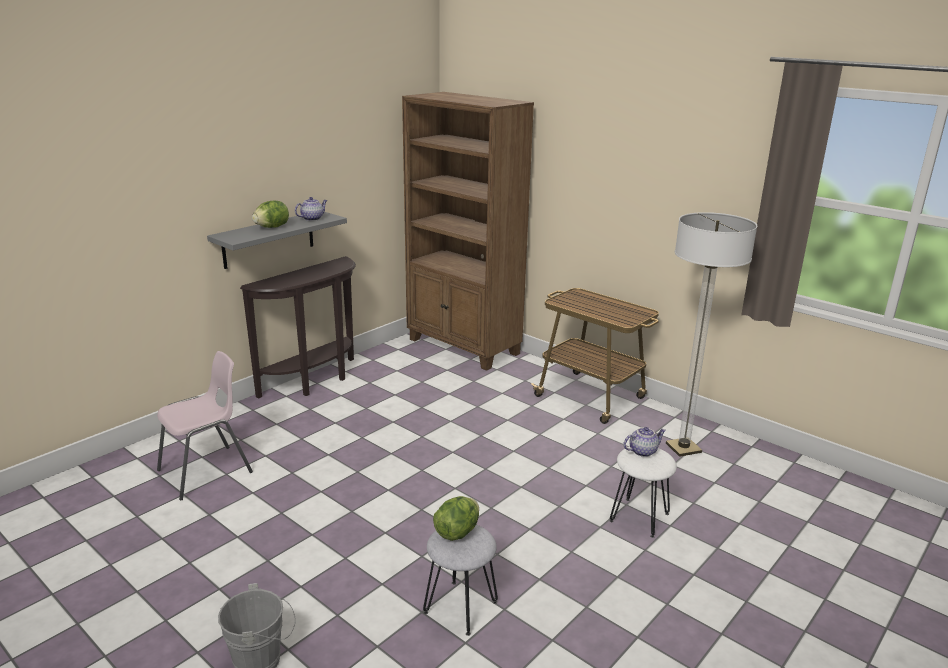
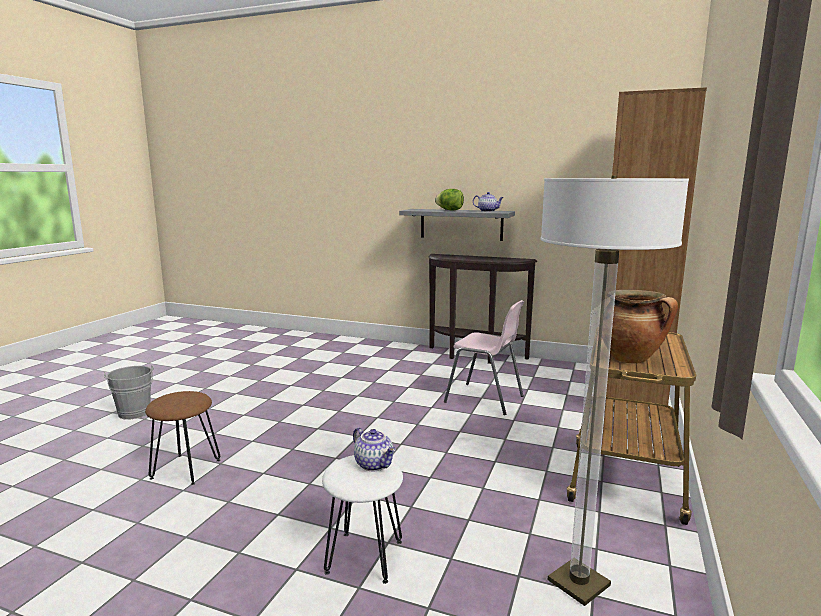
camera: 70 degrees right, 10 degrees down
pink chair [157,351,253,500] -> pink chair moved to [444,300,524,415]
grey stool [423,525,498,636] -> brown stool [145,391,220,485]
lettuce [433,496,479,541] -> none
none -> cooking pot [610,290,678,364]

